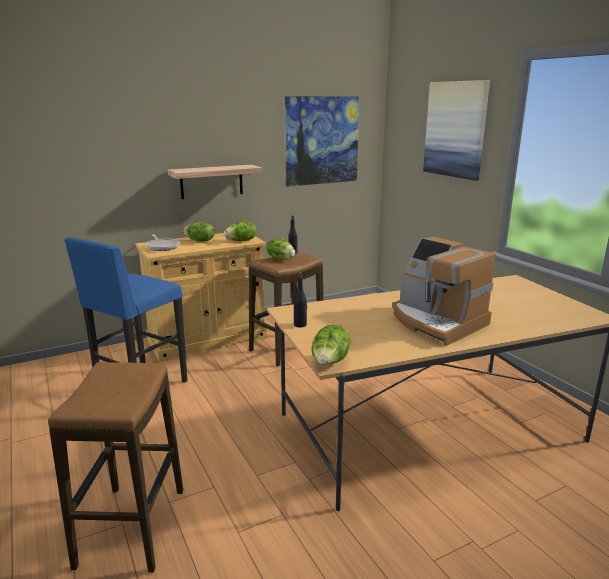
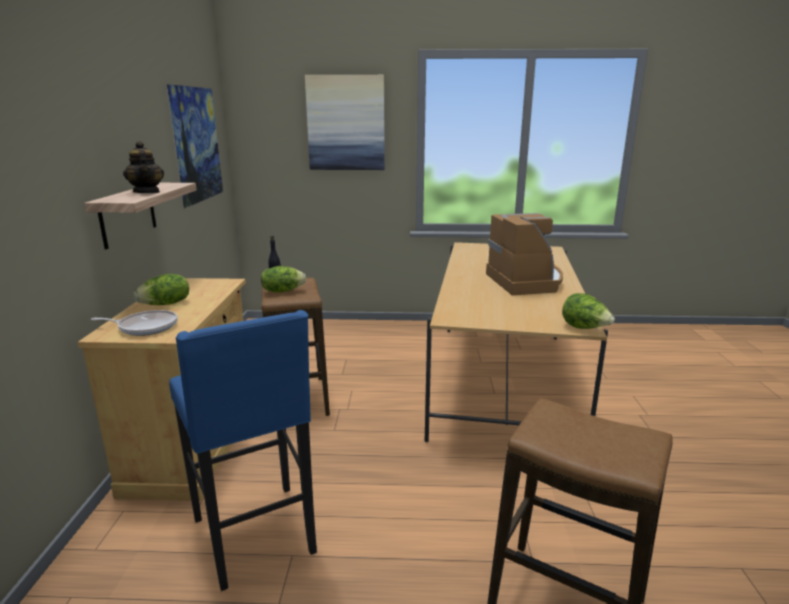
camera: 60 degrees left, 0 degrees up
lettuce [224,222,256,241] -> none
black bottle [294,272,307,327] -> none
coffee machine [392,237,496,346] -> coffee machine turned 90 degrees counterclockwise [486,213,563,295]
none -> teapot [123,141,164,193]

